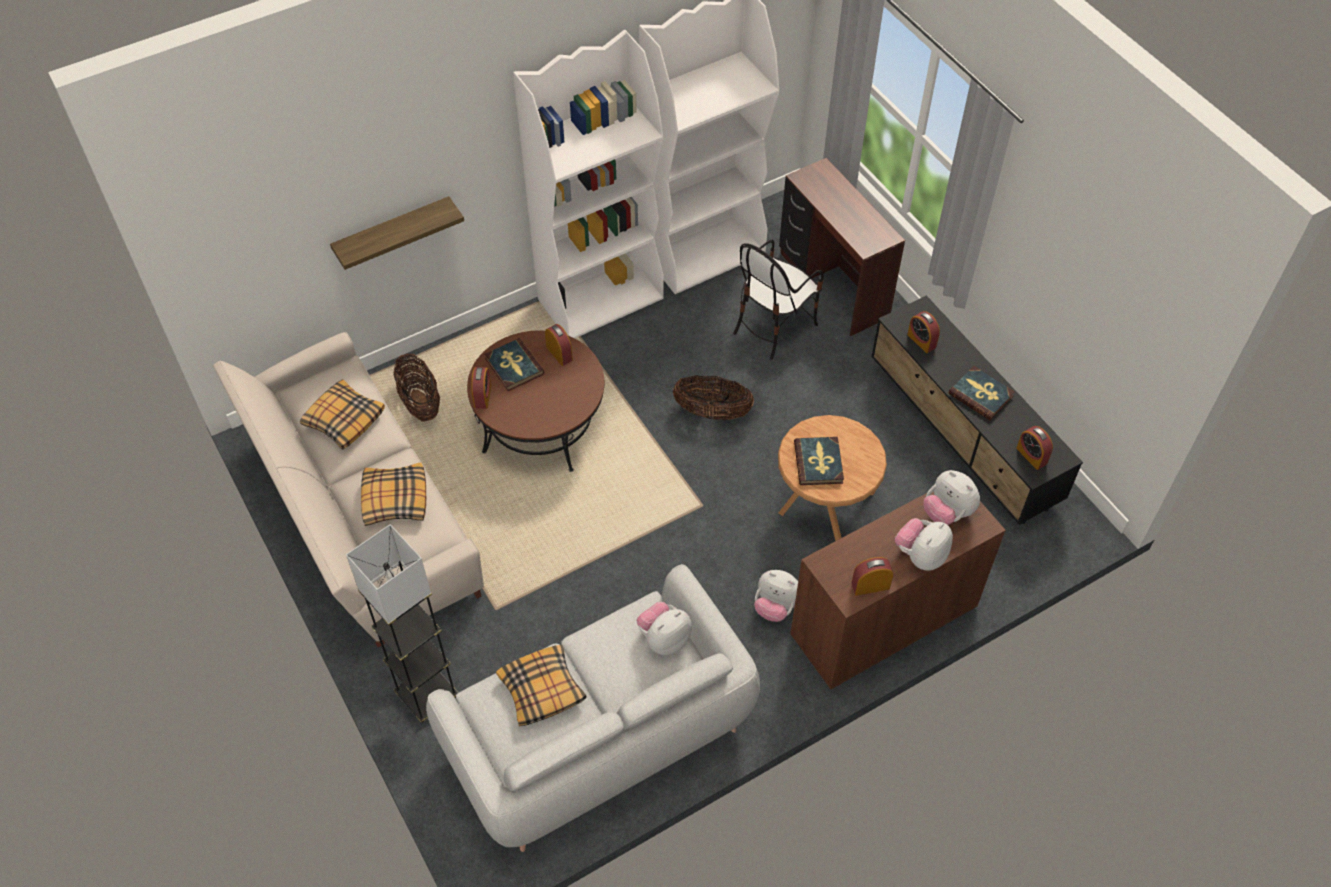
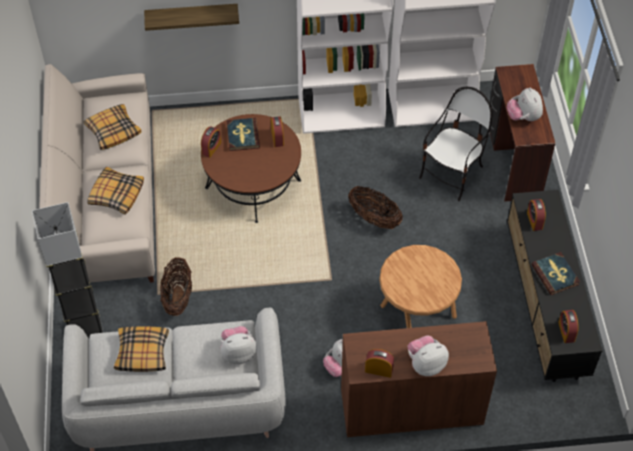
camera: 25 degrees right, 0 degrees up
basket [394,354,440,422] -> basket moved to [160,257,192,316]
chair [733,239,824,360] -> chair turned 150 degrees clockwise [419,87,493,201]
book [794,437,844,485] -> none
plush toy [923,470,980,525] -> plush toy moved to [507,88,543,121]

